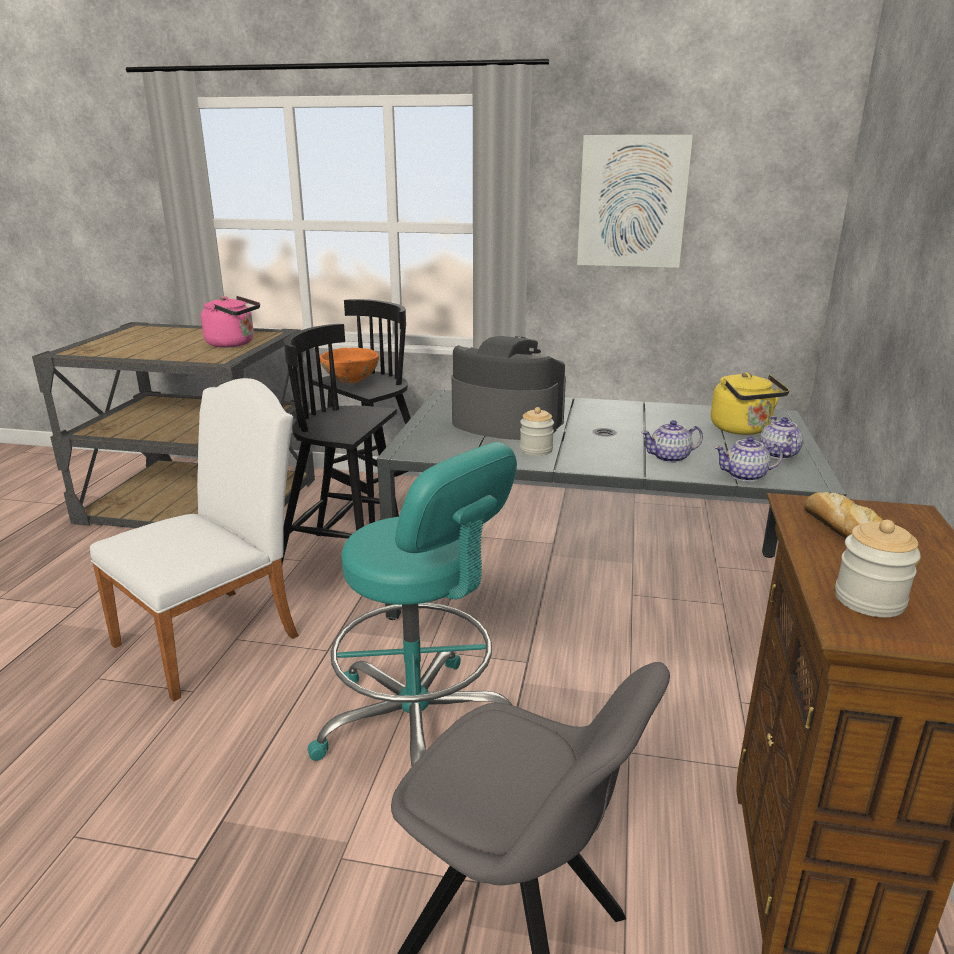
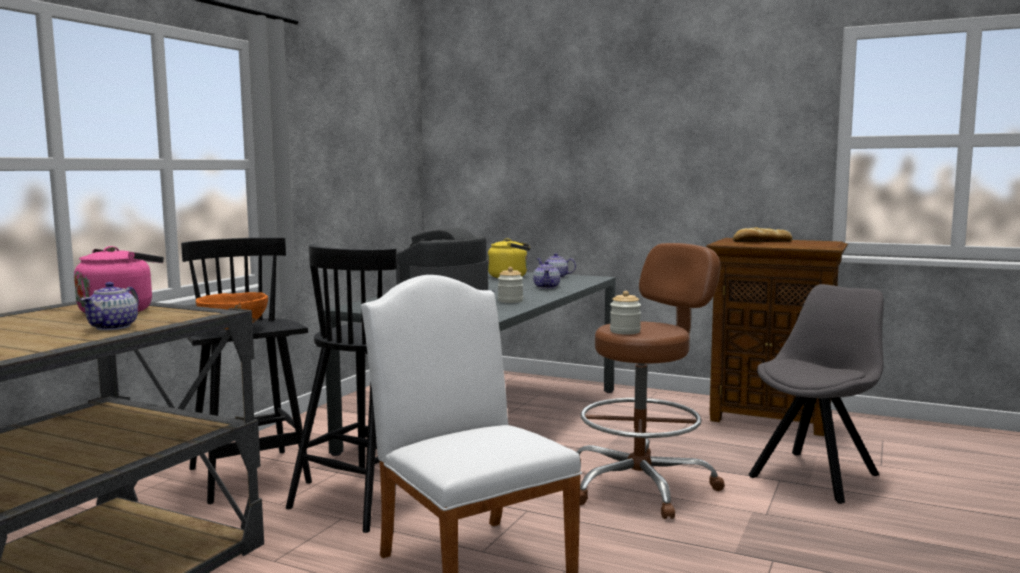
camera: 75 degrees left, 15 degrees down
turquoise stool [308,442,517,766] -> brown stool [577,243,725,519]
picture [577,135,693,268] -> none
teapot [714,436,783,482] -> teapot moved to [81,282,139,330]
jar [835,520,921,617] -> jar moved to [610,291,641,335]

